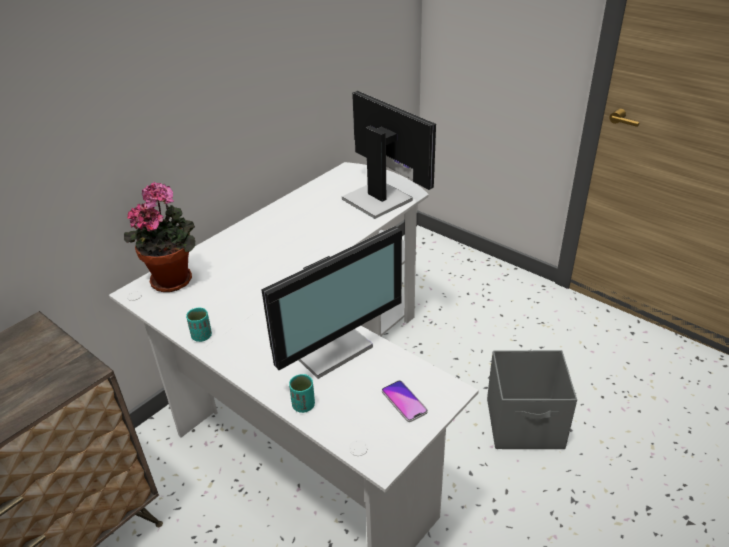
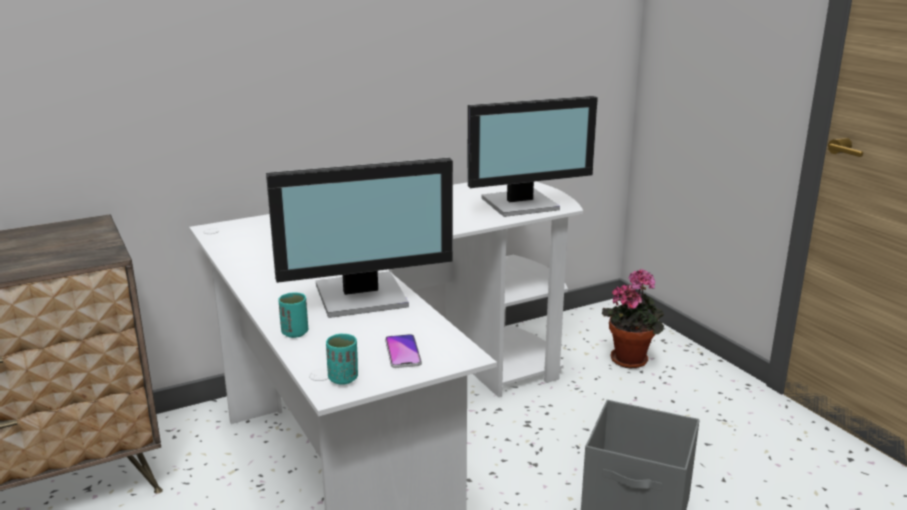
camera: 20 degrees right, 15 degrees down
potted plant [124,182,195,292] -> potted plant moved to [602,269,664,368]
turquoise cup [186,308,212,342] -> turquoise cup moved to [326,334,358,385]
monitor [342,91,436,219] -> monitor turned 90 degrees clockwise [467,96,598,217]

